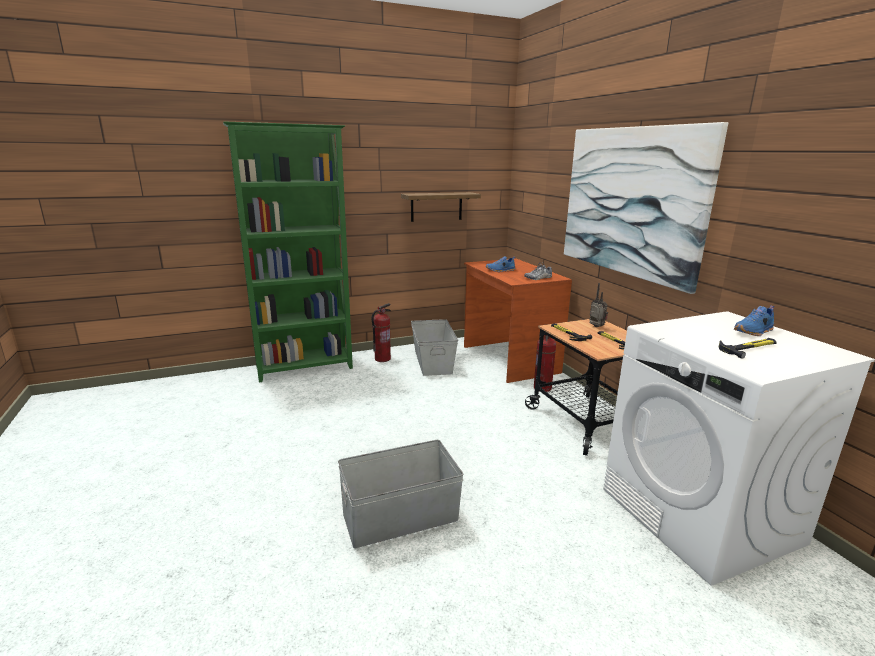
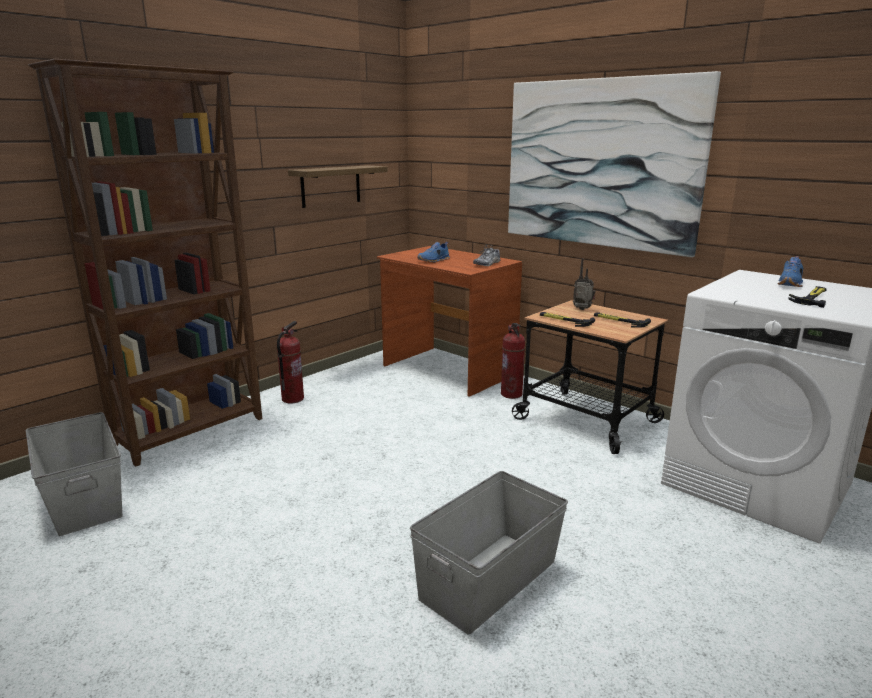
camera: 25 degrees left, 0 degrees up
green bookcase [223,122,353,382] -> brown bookcase [28,59,262,467]
grey storage box [411,319,458,376] -> grey storage box moved to [26,412,122,536]

